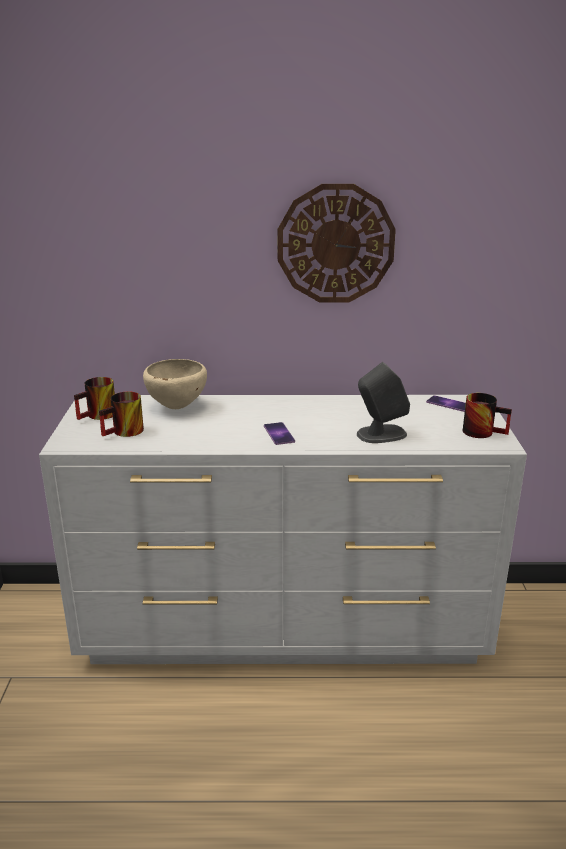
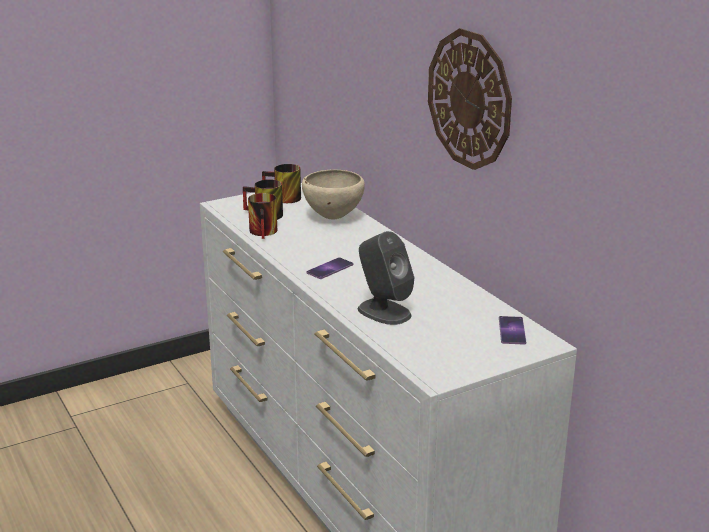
camera: 60 degrees right, 0 degrees up
mug [463,393,512,438] -> mug moved to [248,193,277,239]

